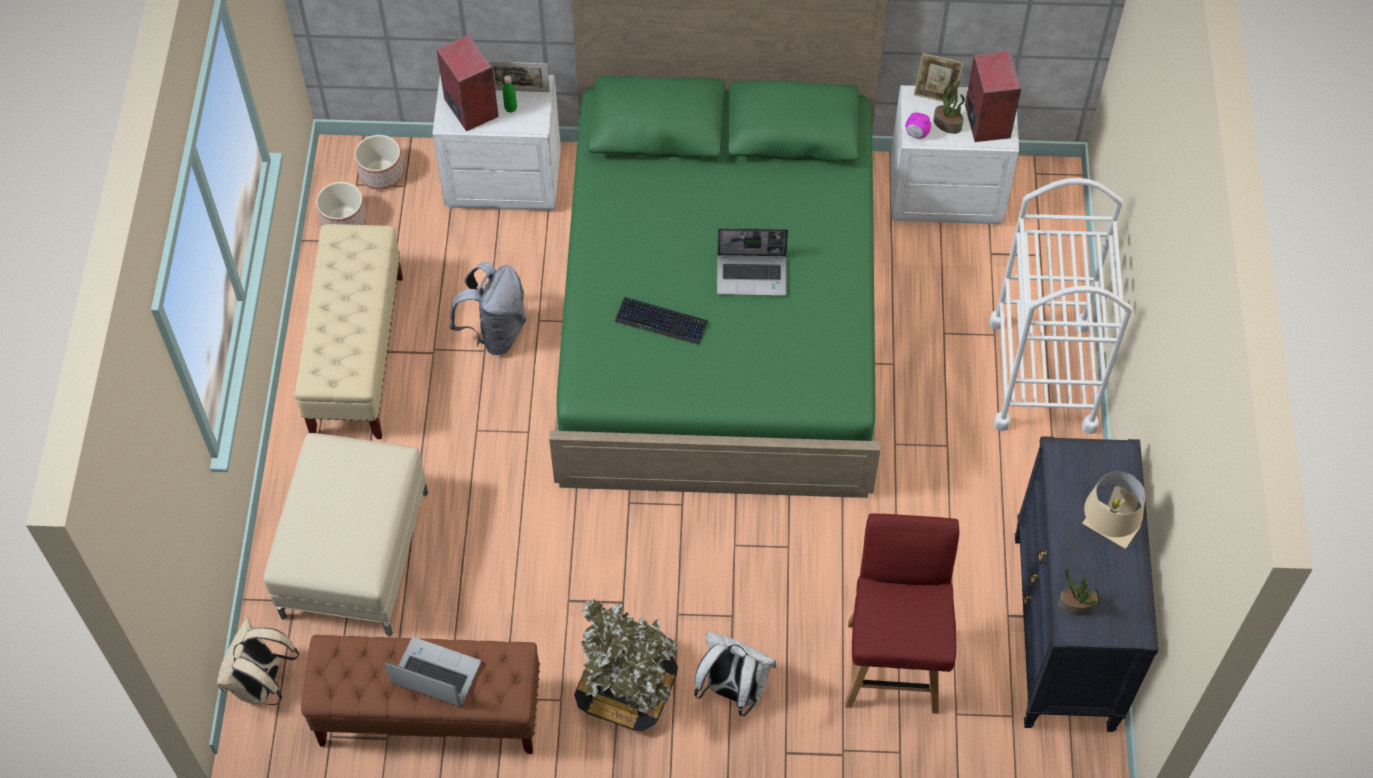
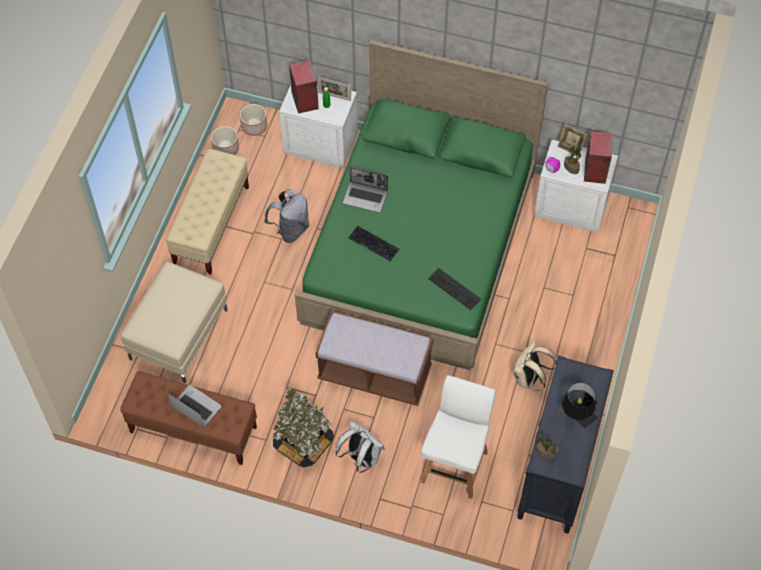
camera: 15 degrees right, 0 degrees up
beige backpack [217,618,299,705] -> beige backpack moved to [514,341,556,391]
laptop [717,228,788,296] -> laptop moved to [343,167,388,212]
red chair [845,513,959,714] -> white chair [421,375,496,499]
white cart [989,178,1132,434] -> none
beige table lamp [1082,472,1145,549] -> black table lamp [562,383,598,428]
none -> brown bench [315,310,434,406]
none -> keyboard [428,268,481,310]

